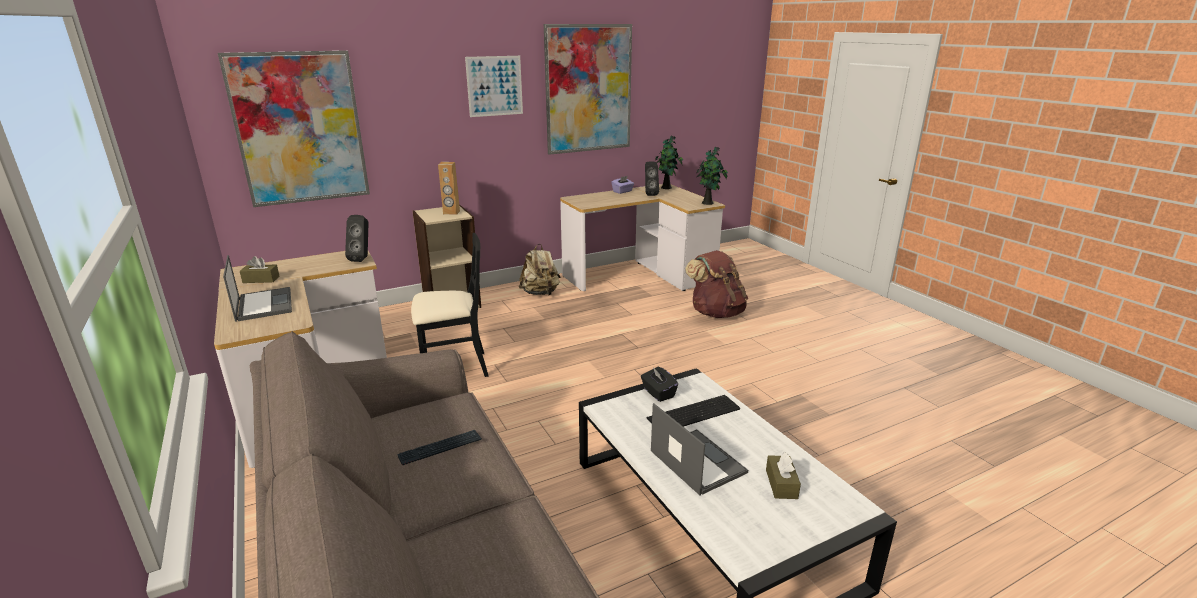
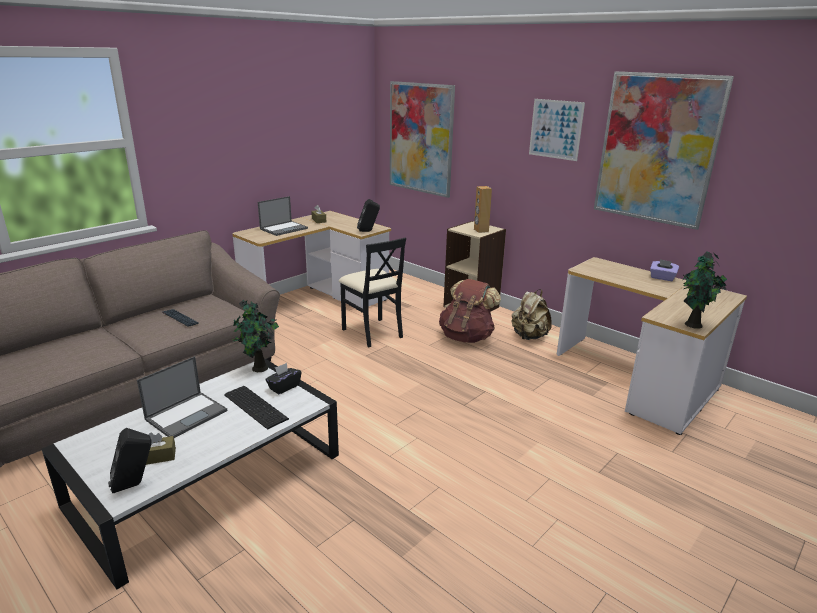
camera: 70 degrees right, 0 degrees up
black speaker [645,162,659,196] -> black speaker moved to [108,428,151,493]
potted plant [655,136,683,189] -> potted plant moved to [232,299,279,372]
brown backpack [685,250,748,318] -> brown backpack moved to [439,279,501,343]

